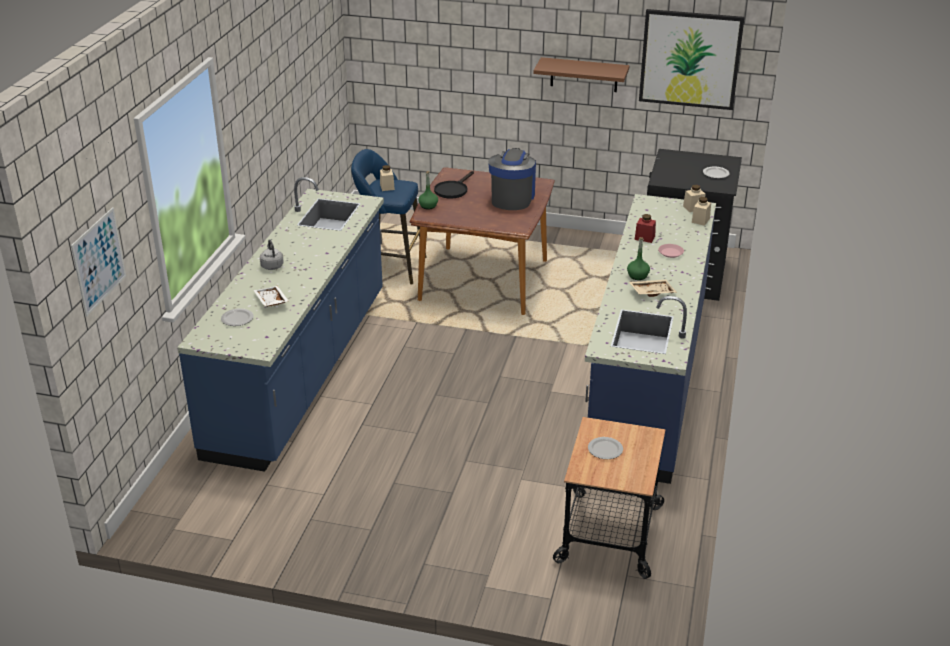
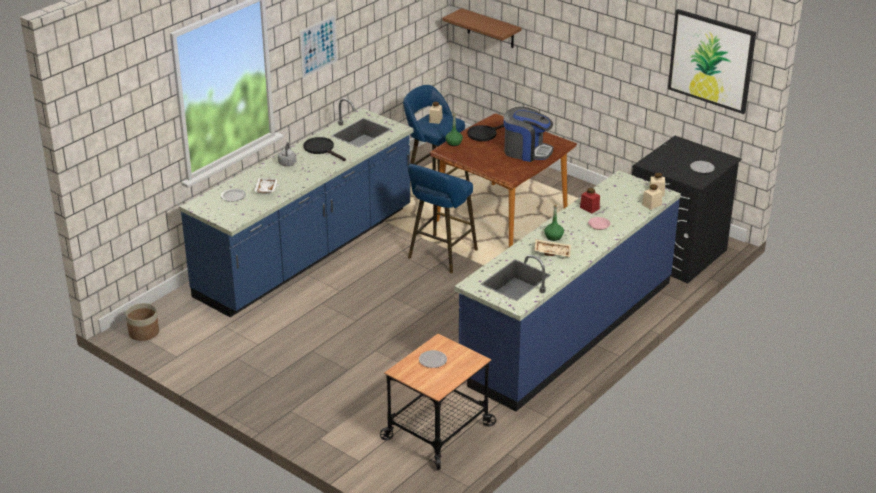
camera: 25 degrees right, 0 degrees up
picture [71,207,126,316] -> picture moved to [299,15,337,78]
coffee machine [488,148,536,210] -> coffee machine turned 75 degrees clockwise [504,107,553,162]
brown shelf [533,57,630,92] -> brown shelf moved to [442,8,521,48]
none -> planter [126,303,159,341]
none -> black frying pan [303,137,346,161]
none -> blue stool [408,164,478,273]

